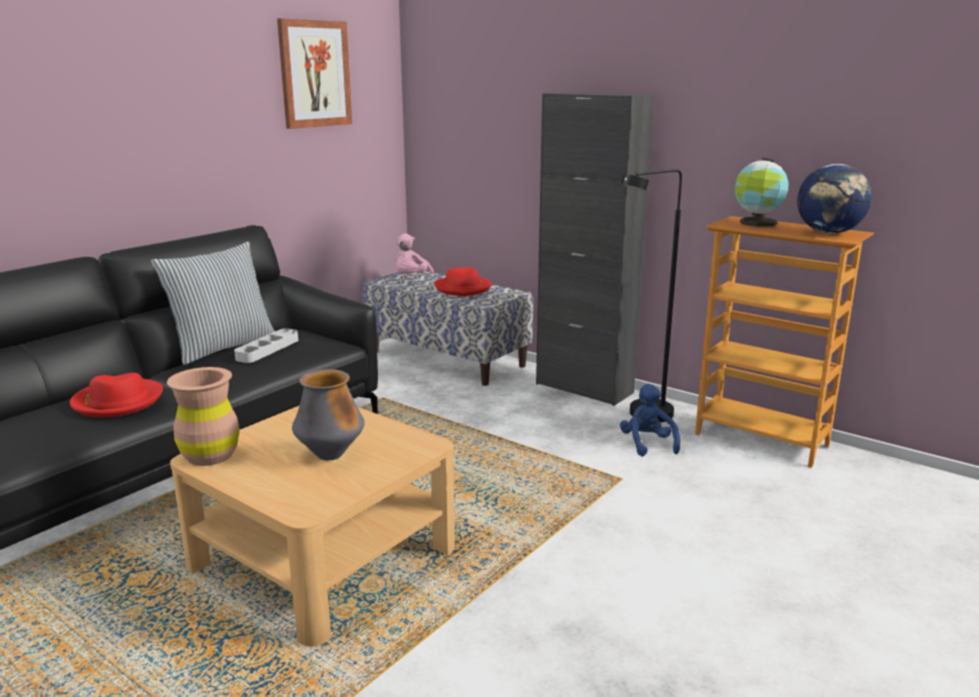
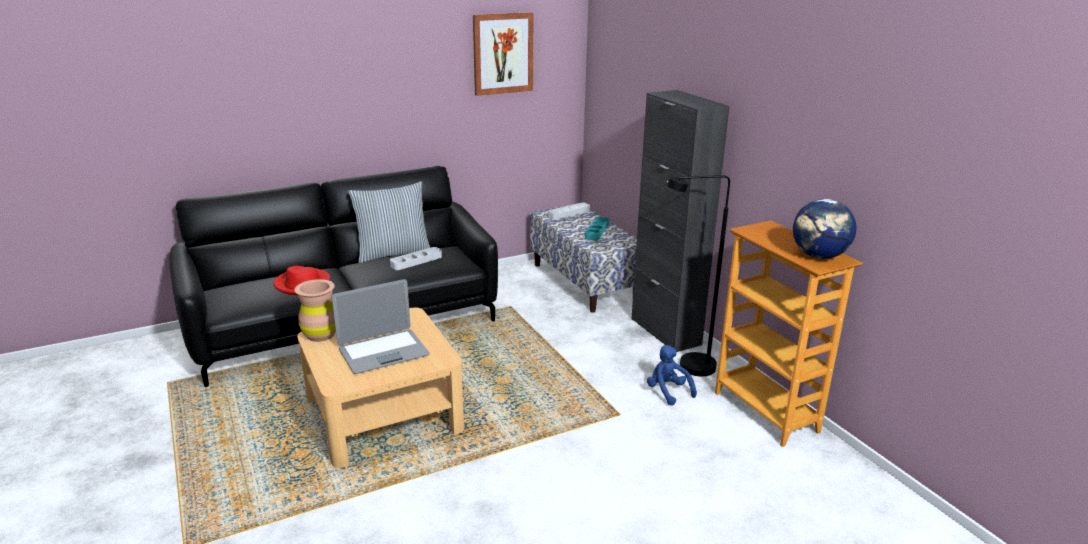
camera: 25 degrees right, 5 degrees up
vase [292,369,365,461] -> laptop [332,279,430,374]
pink plush toy [395,234,434,274] -> grey tray [548,203,590,220]
red hat [434,267,492,296] -> turquoise tray [585,217,610,241]
blue plush toy [620,384,680,456] -> blue plush toy turned 45 degrees counterclockwise [647,345,697,406]
globe [734,158,788,227] -> none

